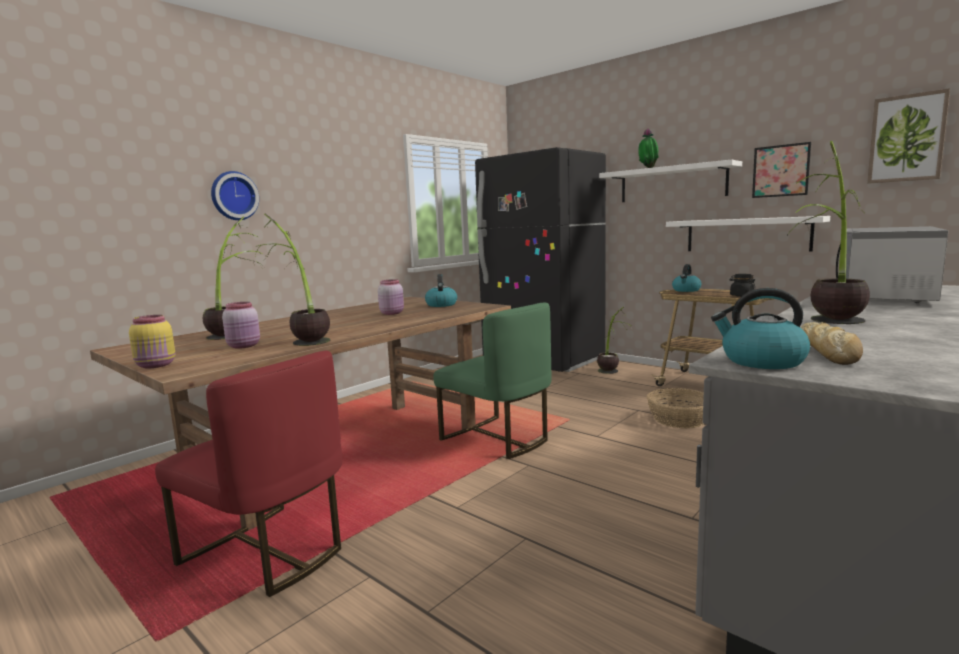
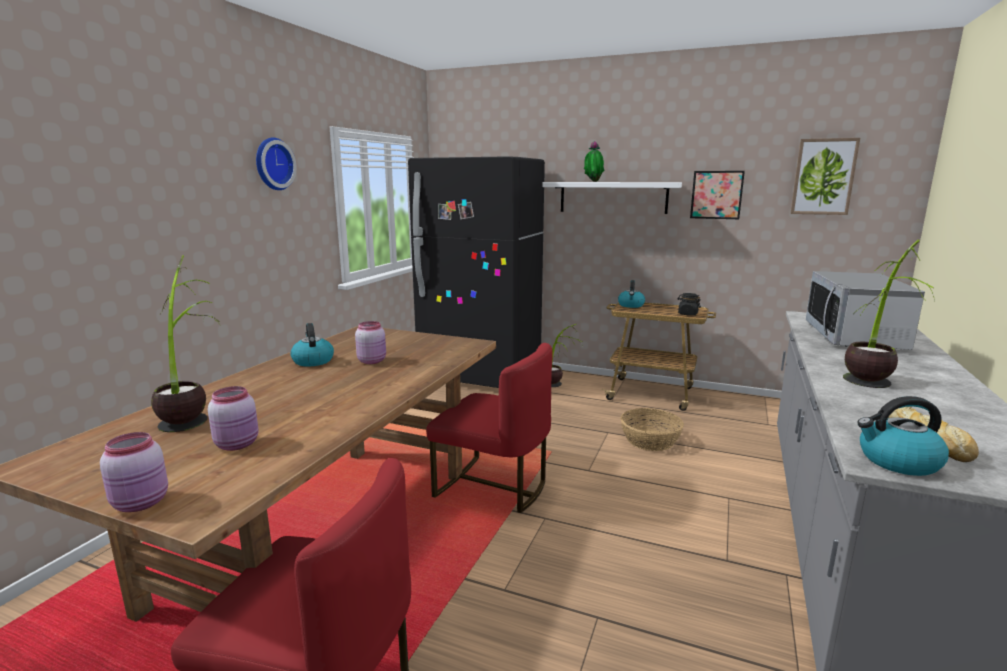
camera: 20 degrees left, 5 degrees up
yellow jar [129,315,175,369] -> pink jar [100,432,168,512]
wall clock [211,171,259,220] -> wall clock moved to [256,137,297,190]
potted plant [255,214,330,346] -> none
kettle [425,274,457,307] -> kettle moved to [290,323,334,366]
green chair [433,303,552,459] -> red chair [426,343,553,513]
white shelf [666,216,830,252] -> none

